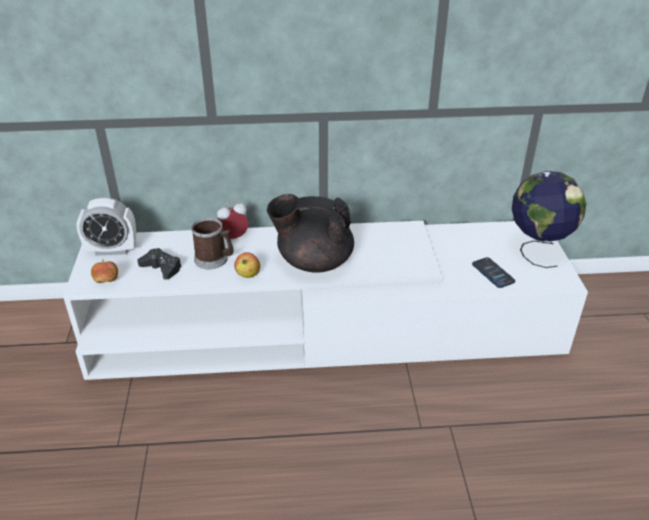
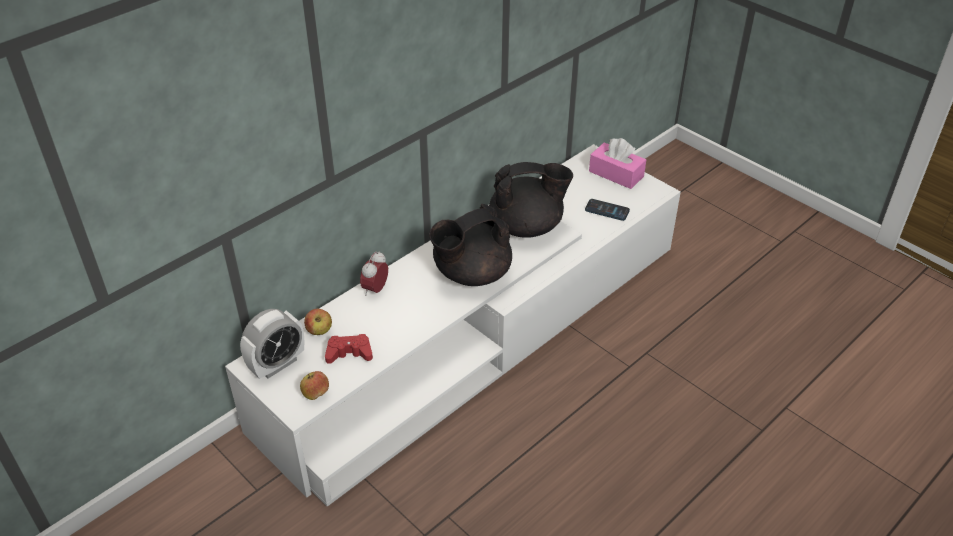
camera: 40 degrees left, 5 degrees up
black game controller [137,248,182,280] -> red game controller [325,334,373,364]
mug [192,218,234,269] -> none
apple [234,252,260,278] -> apple moved to [304,309,332,335]
globe [512,171,586,268] -> pink tissue box [589,138,646,189]
none -> black teapot [489,162,573,238]

